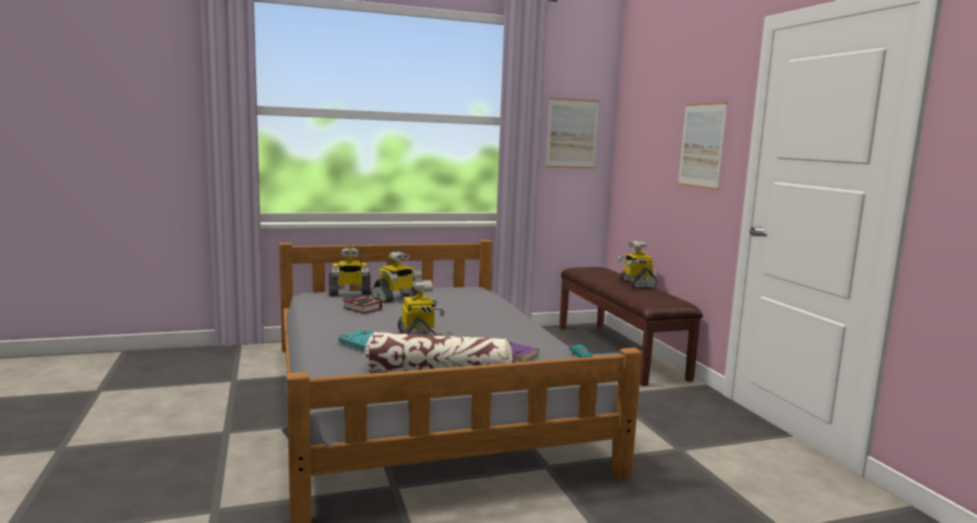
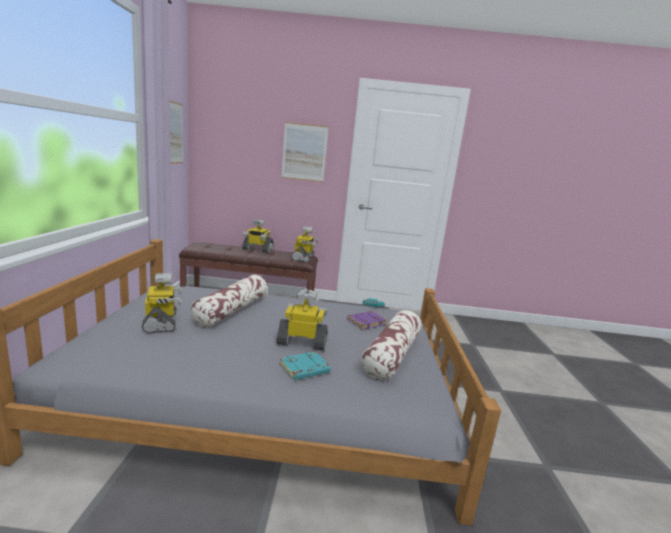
camera: 70 degrees left, 5 degrees up
toy robot [329,248,371,296] -> toy robot moved to [291,227,319,262]
book [343,296,382,314] -> none
none -> pillow [190,275,267,328]

